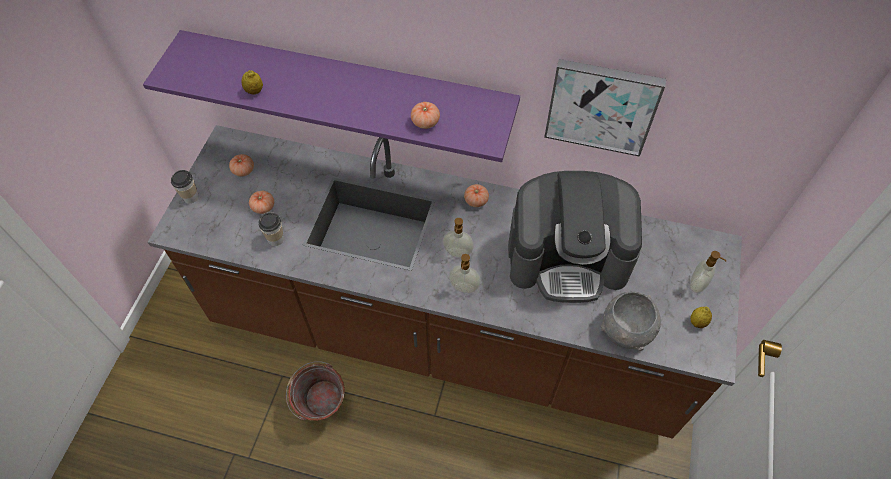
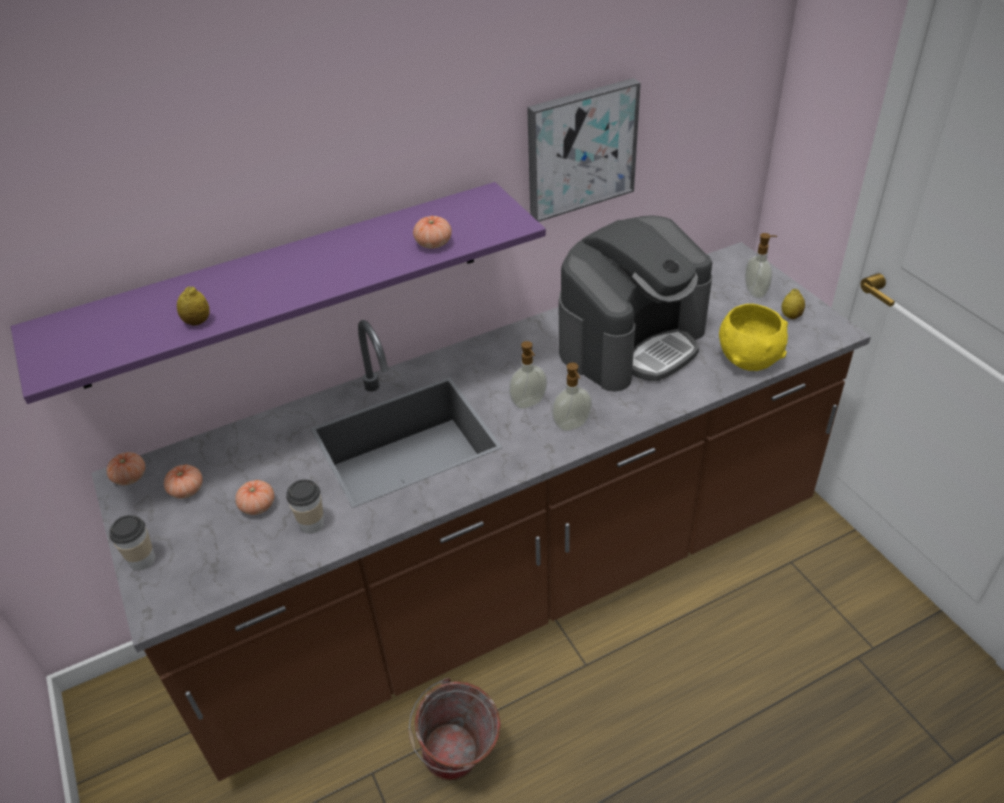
camera: 40 degrees left, 15 degrees down
tomato [464,184,489,207] -> tomato moved to [107,452,145,485]
grey bowl [600,291,661,351] -> yellow bowl [719,304,788,371]

